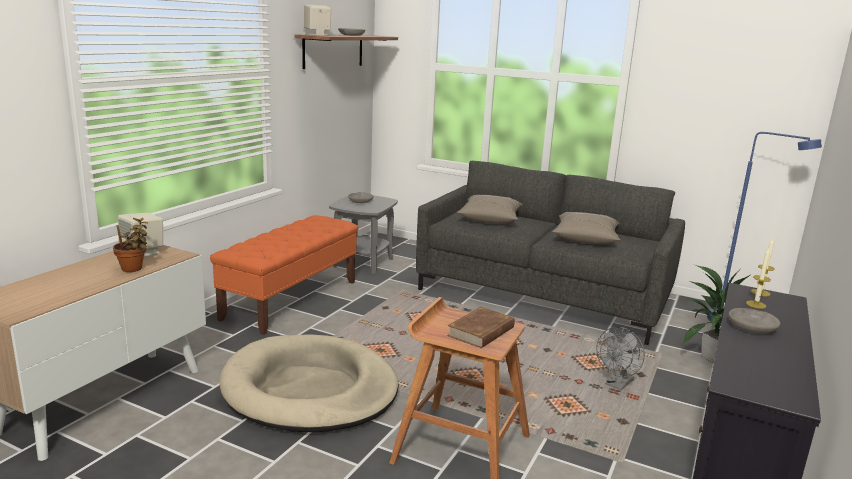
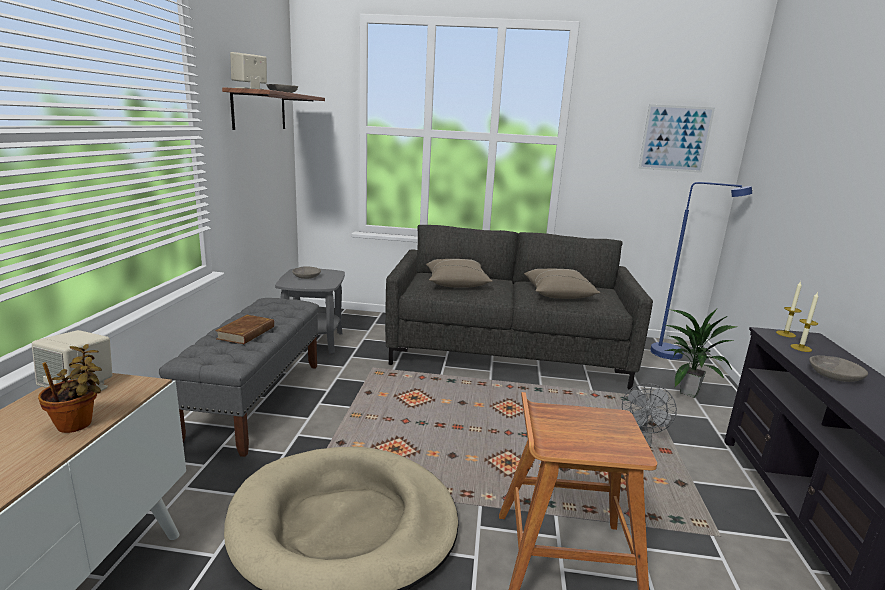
camera: 20 degrees left, 0 degrees up
orange bench [210,215,358,335] -> grey bench [159,298,319,457]
brown book [447,307,515,348] -> brown book moved to [215,315,274,344]
none -> picture [639,104,715,173]

